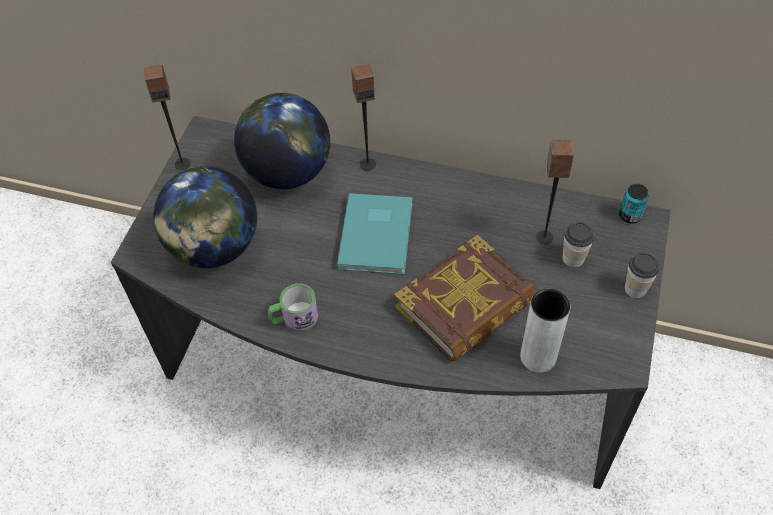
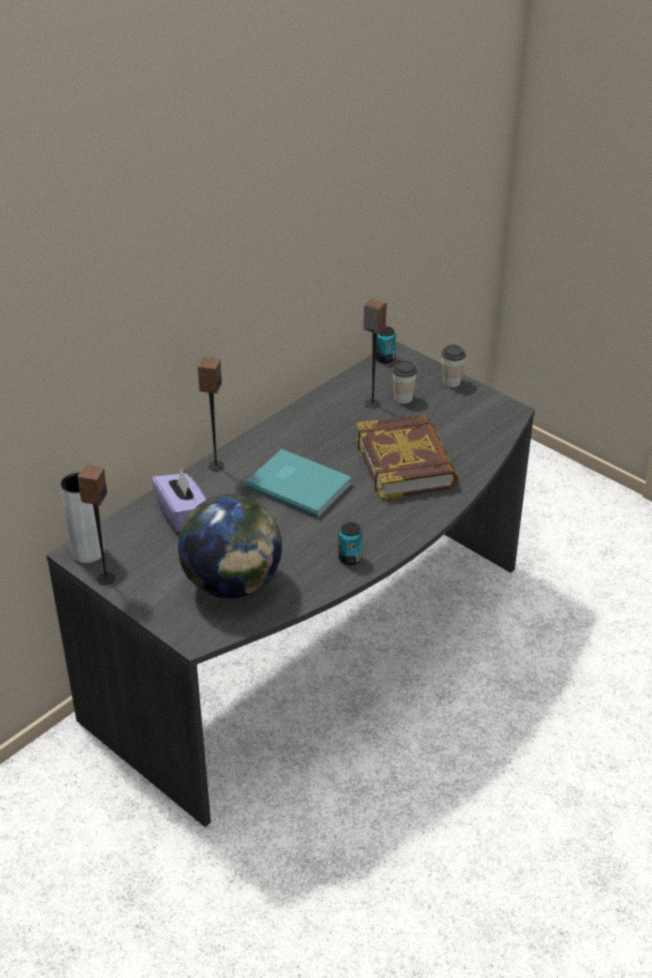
camera: 65 degrees left, 15 degrees down
globe [234,93,330,189] -> purple tissue box [151,468,207,532]
mug [268,283,318,332] -> can [338,522,363,565]
grey vase [520,289,570,373] -> grey vase moved to [60,472,105,563]

